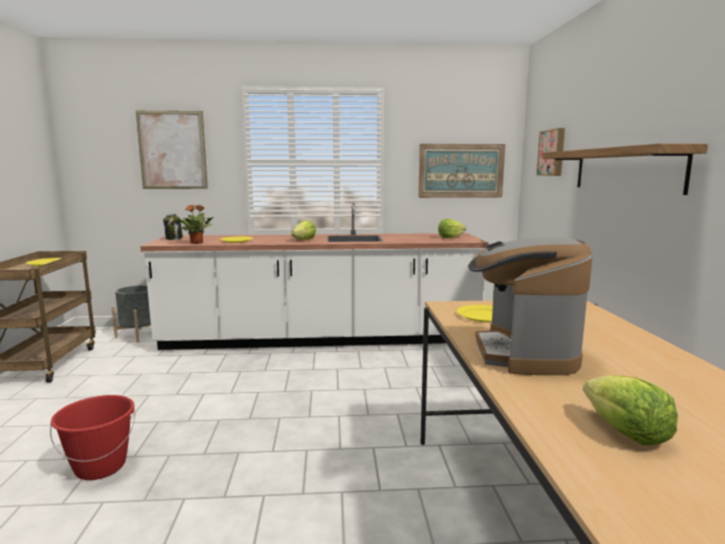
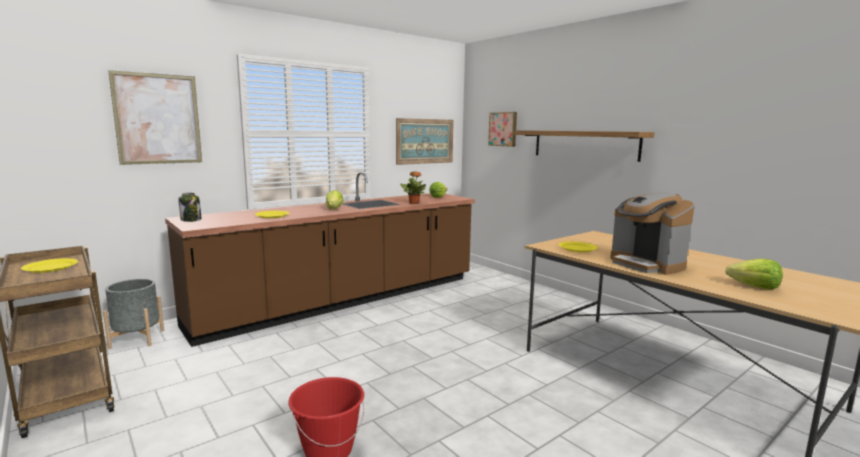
camera: 35 degrees left, 0 degrees up
white counter [140,203,489,350] -> brown counter [165,172,475,347]
potted plant [177,205,214,244] -> potted plant moved to [400,172,426,204]

